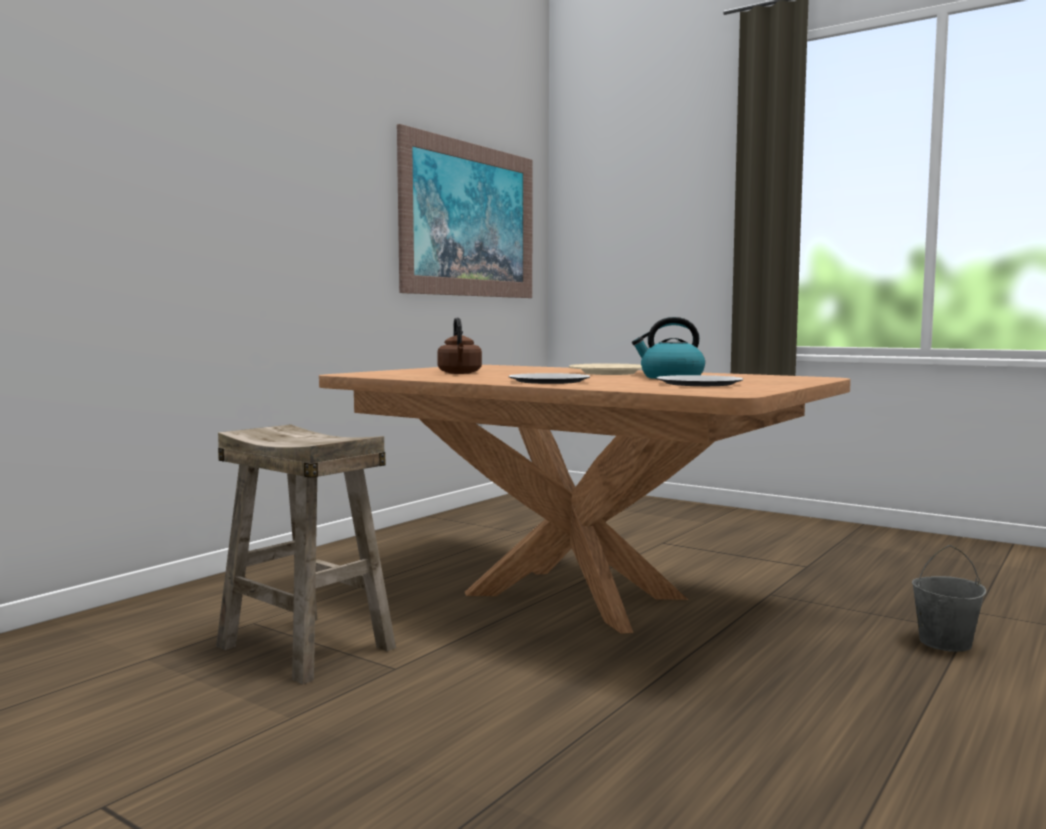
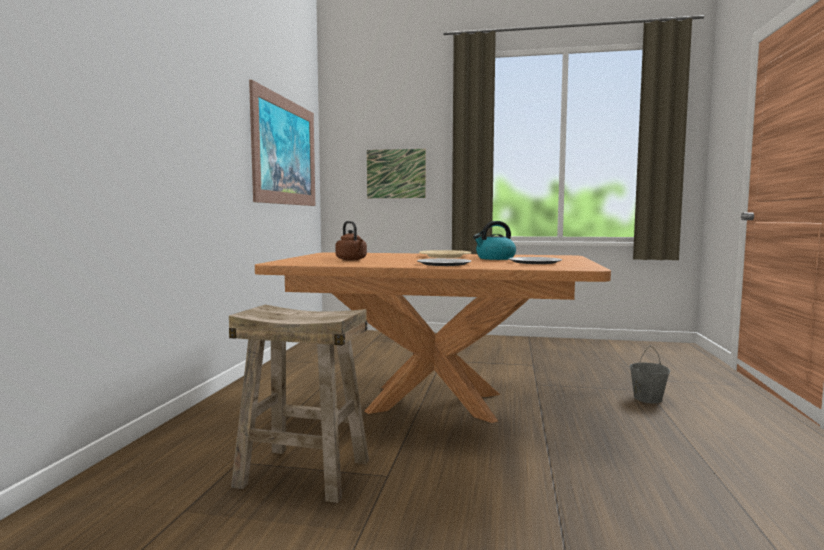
camera: 25 degrees left, 0 degrees up
none -> picture [367,149,426,198]

